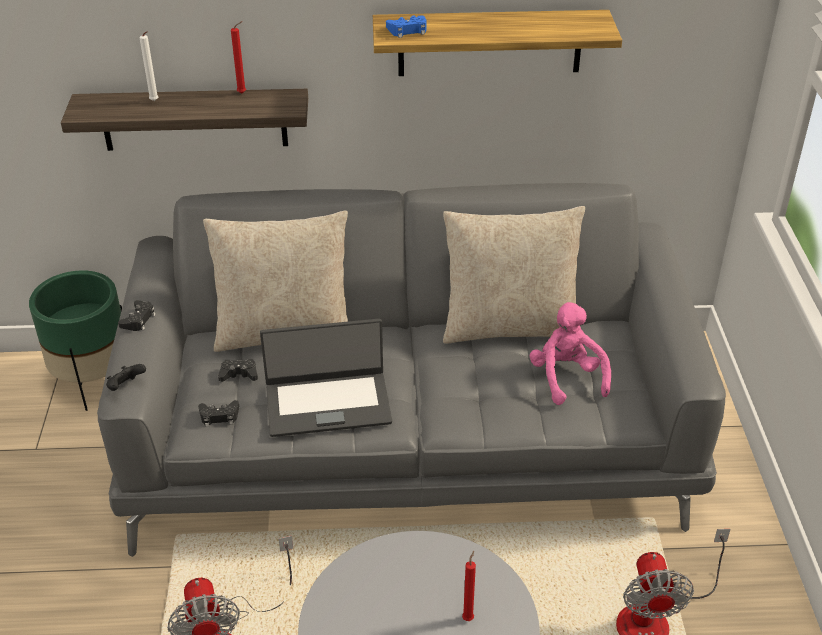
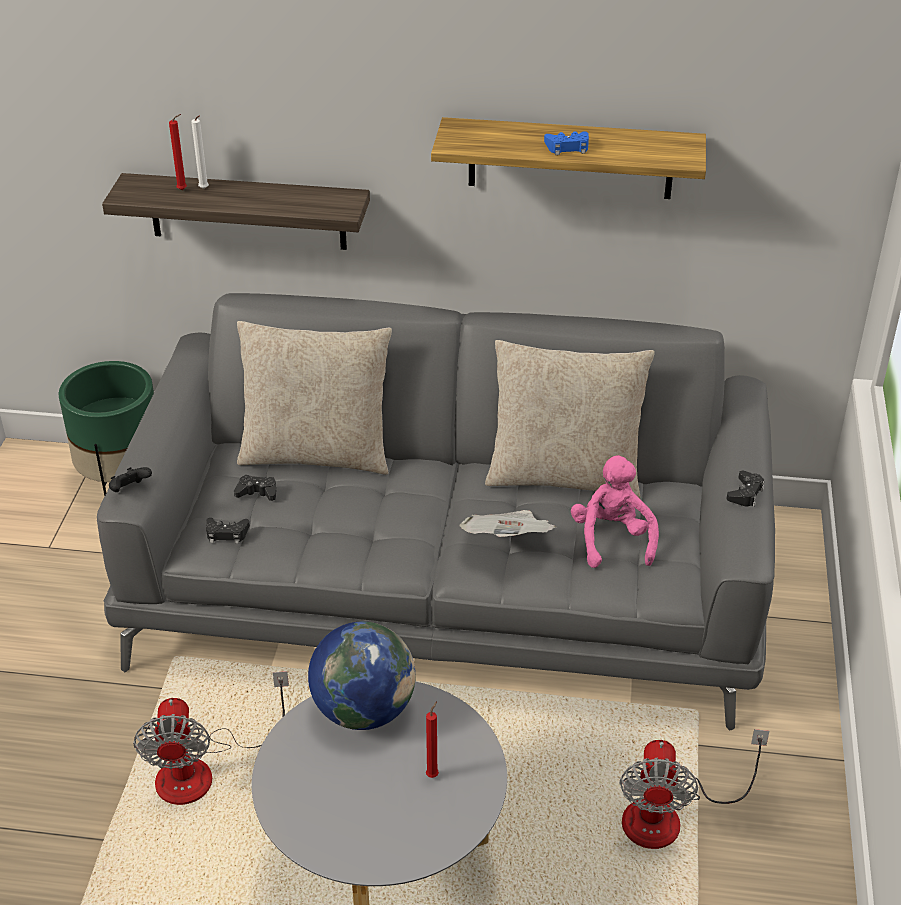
camera: 10 degrees right, 0 degrees up
black game controller [118,300,156,331] -> black game controller moved to [726,470,765,507]
red candle [231,21,246,93] -> red candle moved to [169,114,187,190]
laptop [260,319,392,437] -> none
blue game controller [386,15,426,38] -> blue game controller moved to [544,131,589,155]
none -> globe [308,621,416,730]
none -> newspaper [460,510,556,537]

